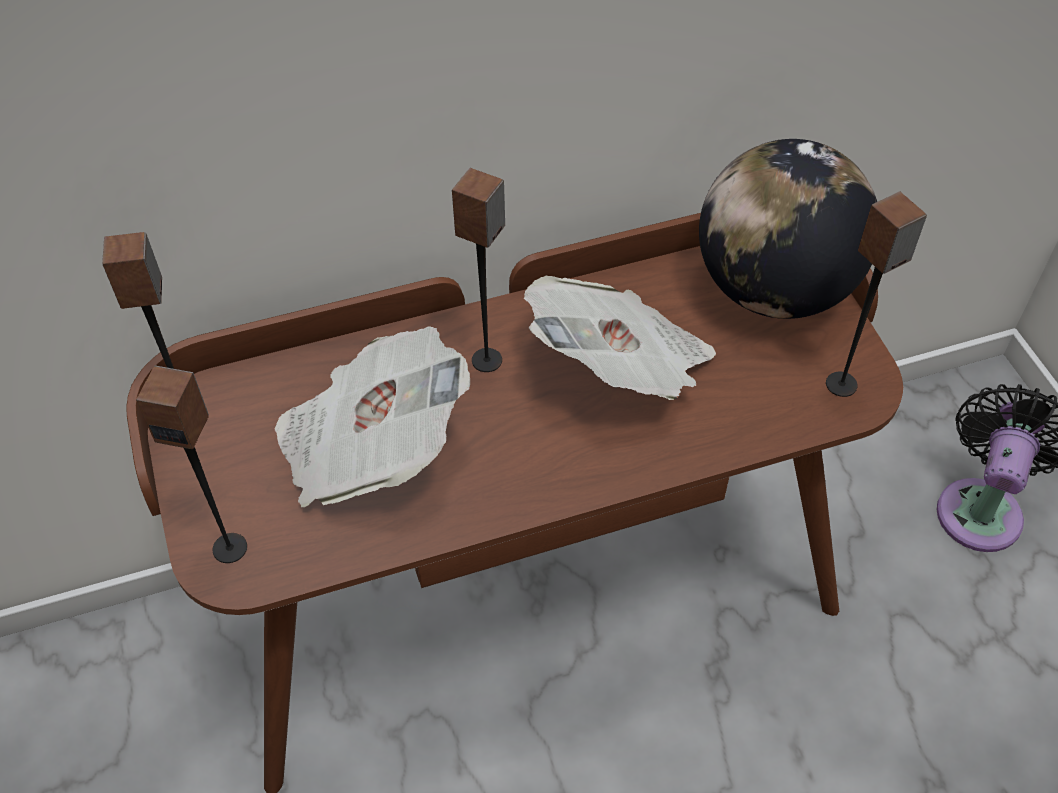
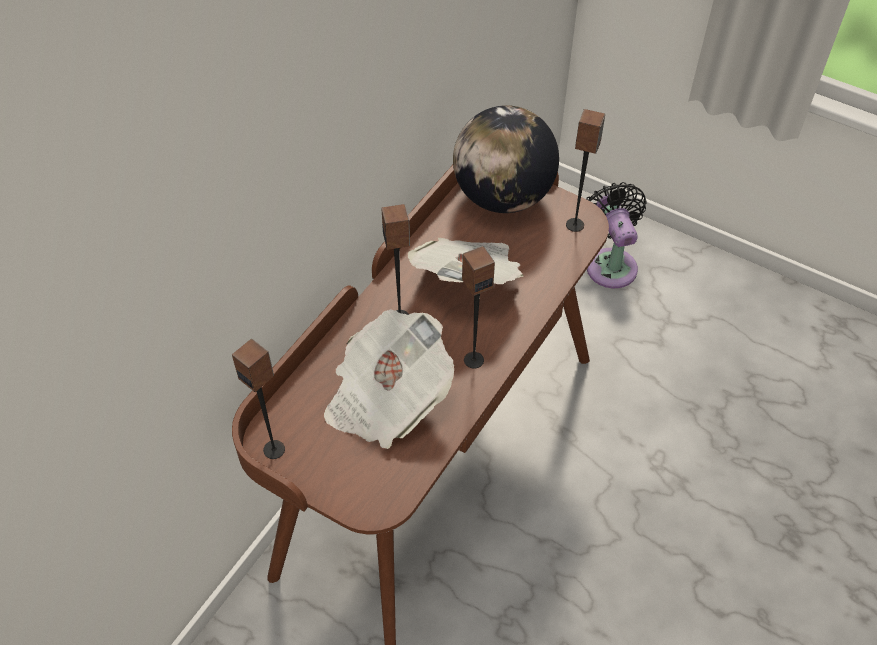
camera: 40 degrees left, 0 degrees up
speaker [136,366,247,563] -> speaker moved to [462,246,495,369]

